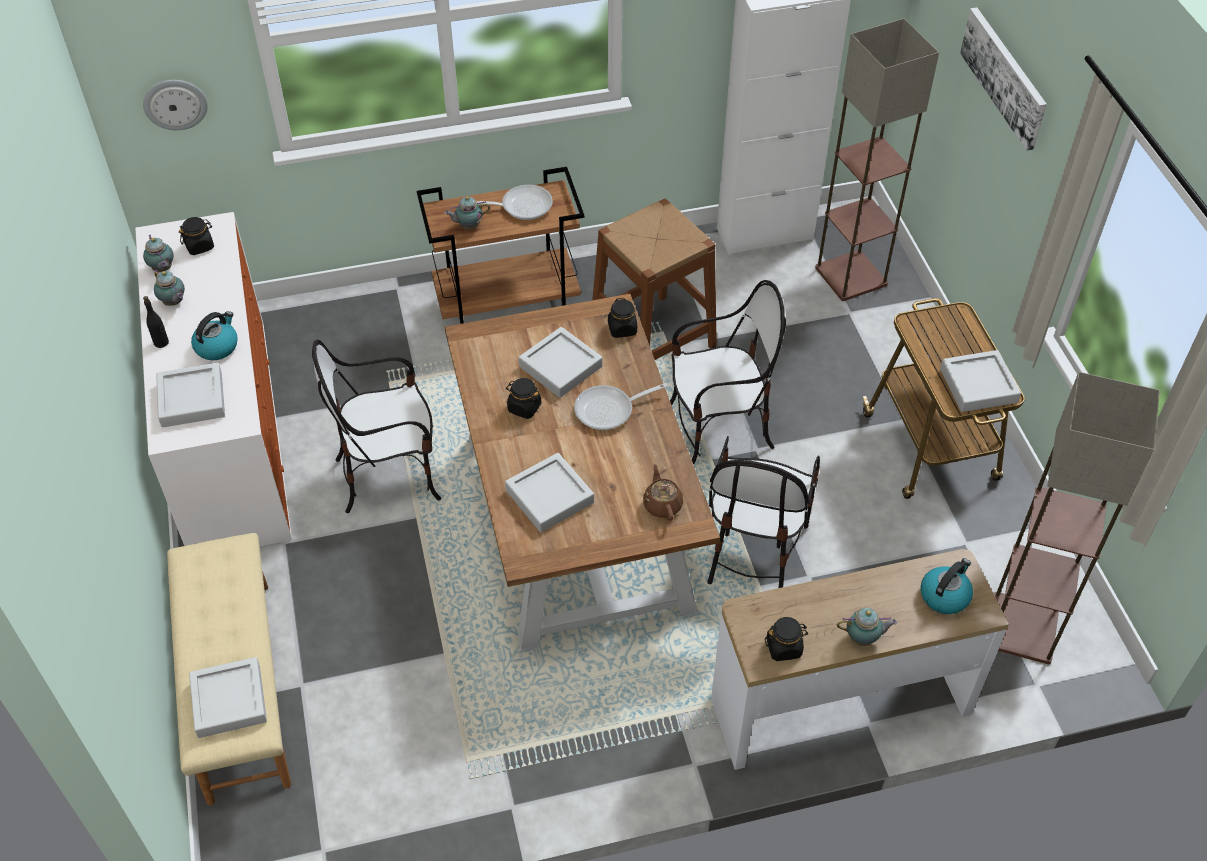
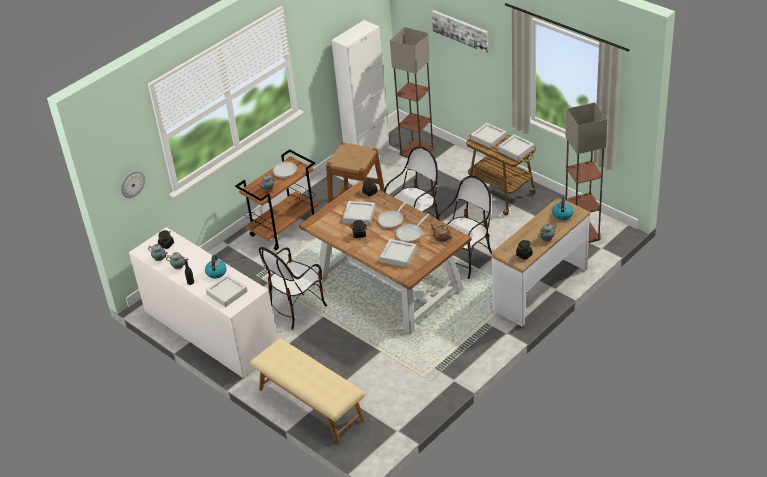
camera: 30 degrees left, 10 degrees down
grey tray [189,657,267,738] -> grey tray moved to [471,123,507,148]
chair [708,436,820,588] -> chair turned 120 degrees counterclockwise [436,176,492,279]
none -> frying pan [396,214,429,242]

